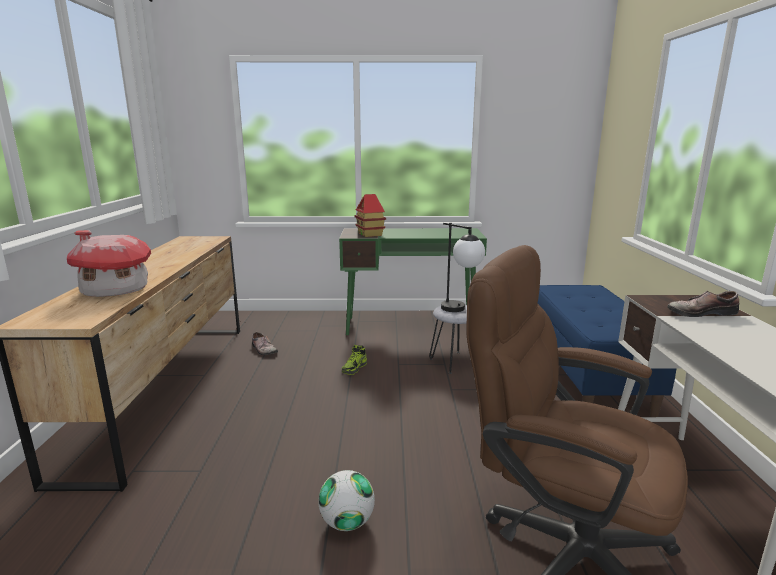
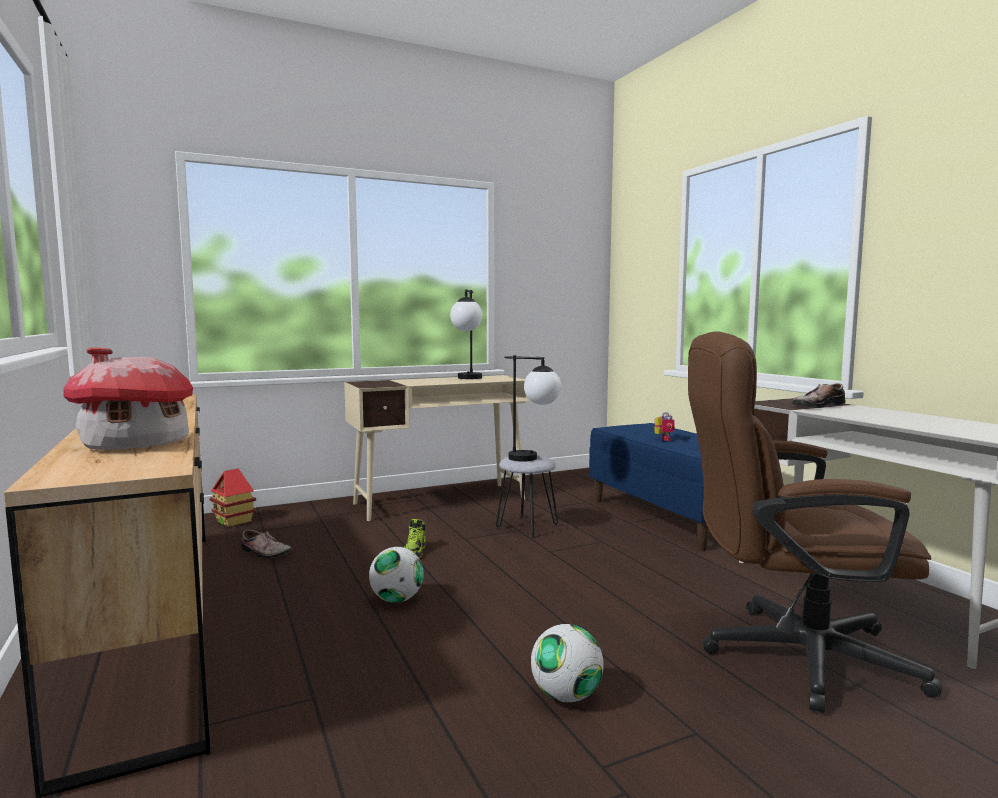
camera: 25 degrees left, 10 degrees down
green desk [339,228,487,335] -> beige desk [344,375,531,521]
toy house [354,194,386,237] -> toy house moved to [209,469,256,527]
none -> football [369,547,424,603]
none -> table lamp [450,290,482,379]
none -> toy robot [655,412,675,441]

